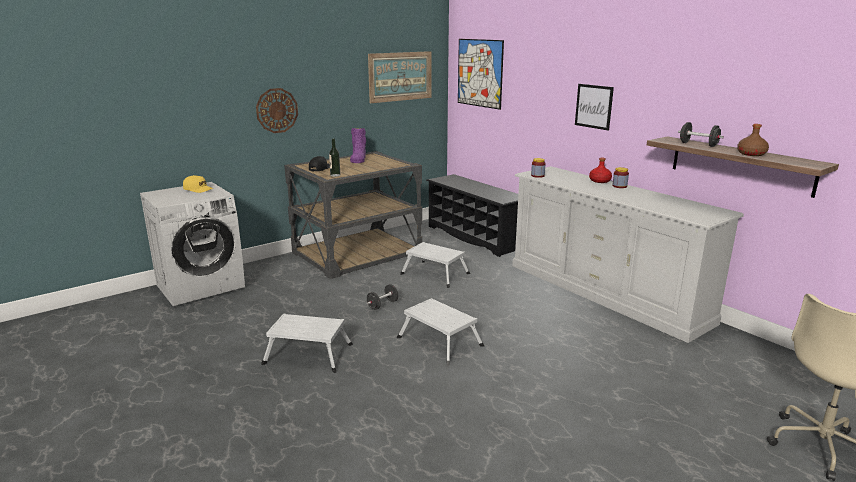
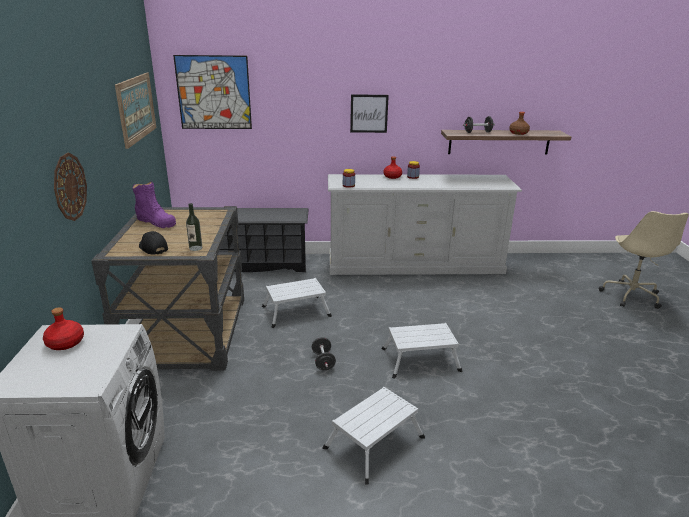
camera: 55 degrees left, 5 degrees up
yellow cap [183,175,214,193] -> red bottle [43,307,84,350]

